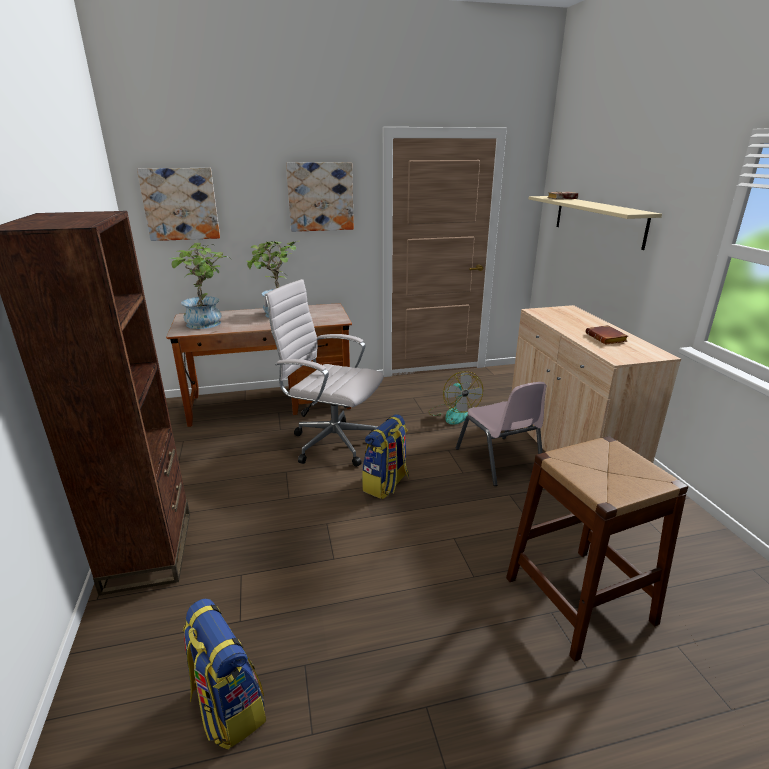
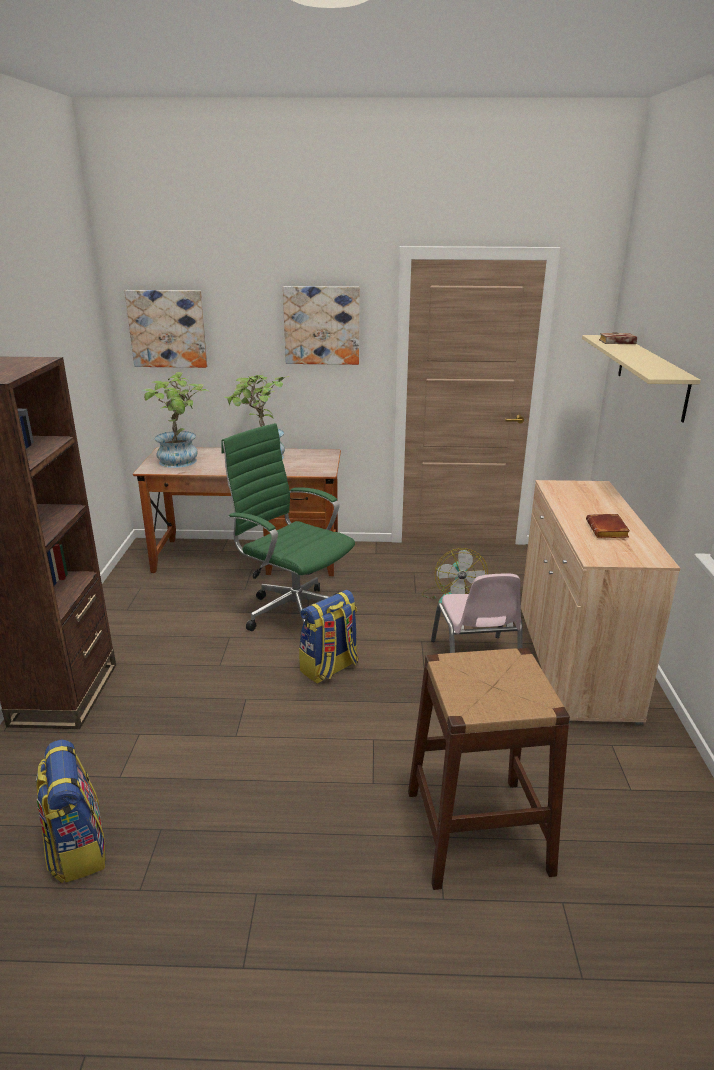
camera: 15 degrees right, 0 degrees up
white office chair [264,279,384,467] -> green office chair [221,423,355,631]

